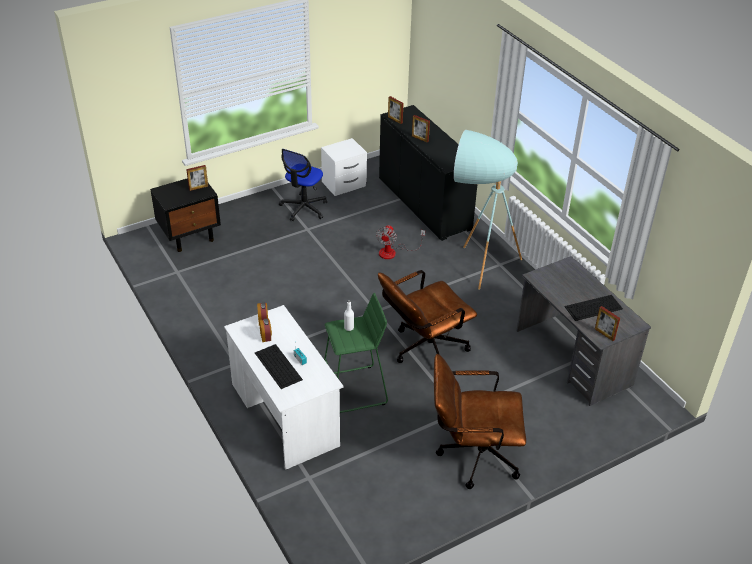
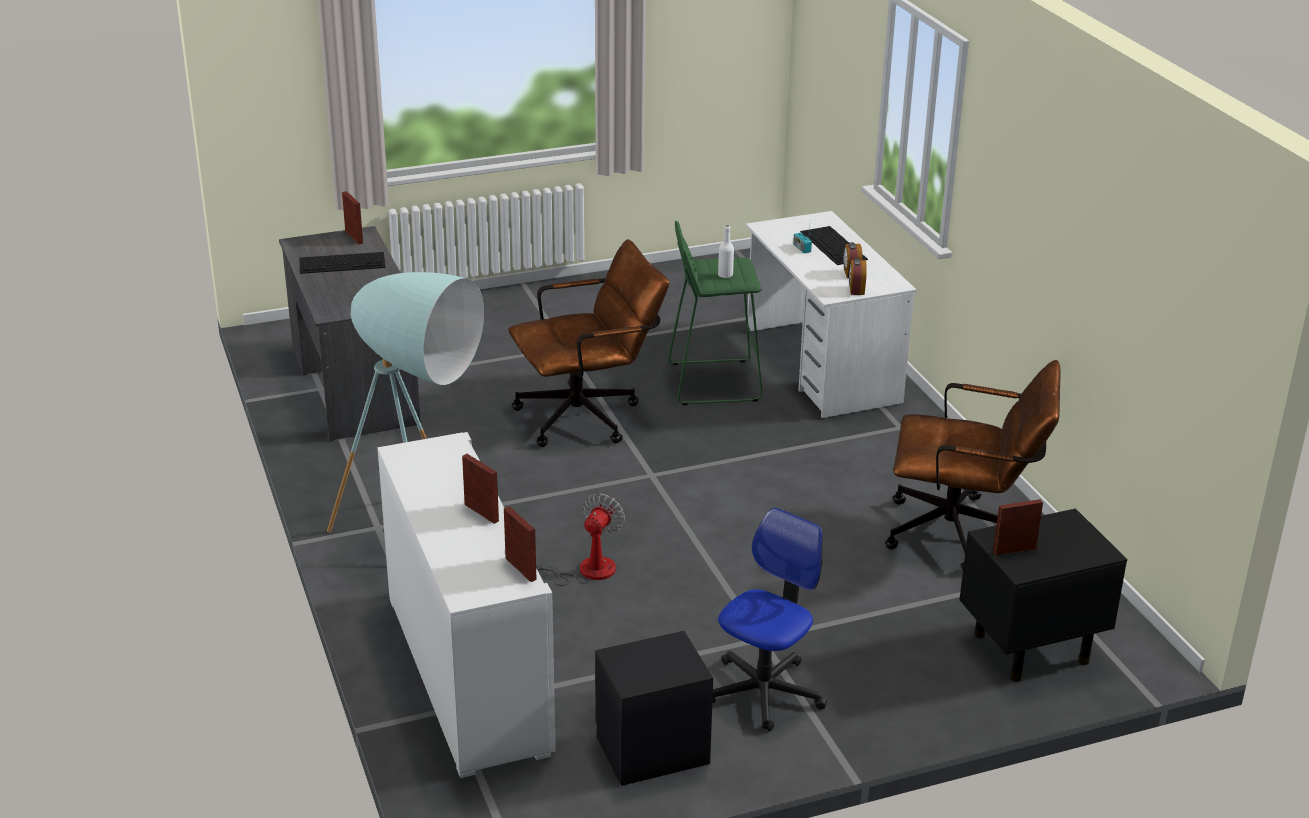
camera: 170 degrees left, 10 degrees down
white nightstand [321,138,367,196] -> black nightstand [595,631,713,786]
black cabinet [379,105,477,241] -> white cabinet [377,432,556,778]
brown office chair [434,354,526,489] -> brown office chair moved to [885,360,1060,570]

